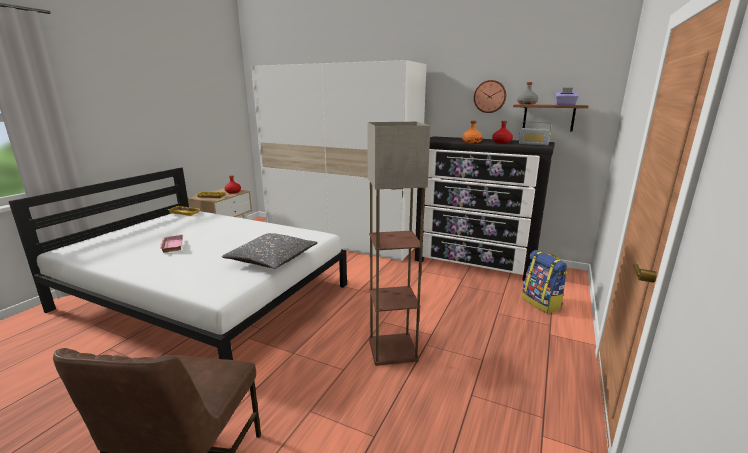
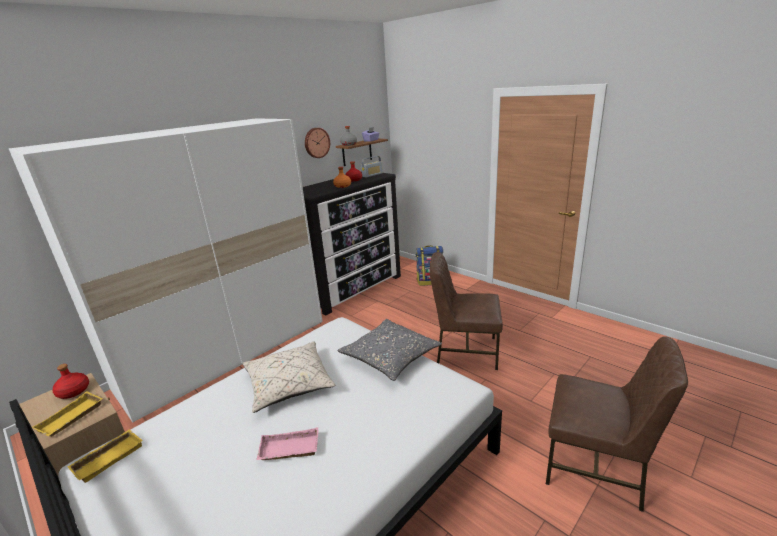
camera: 70 degrees left, 5 degrees up
floor lamp [367,122,431,366] -> brown chair [430,252,503,370]
none -> beige pillow [242,341,335,413]

